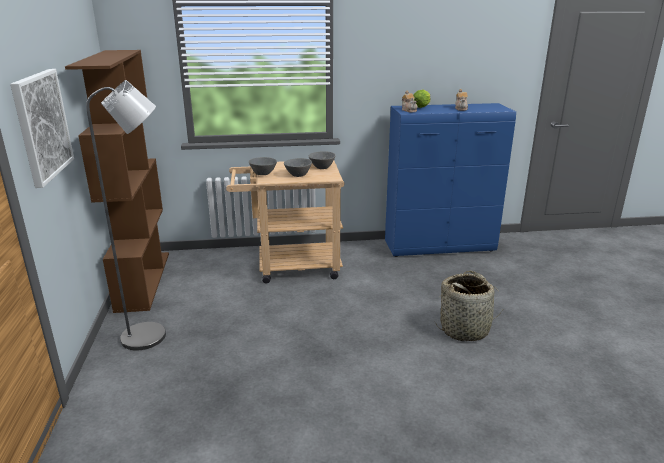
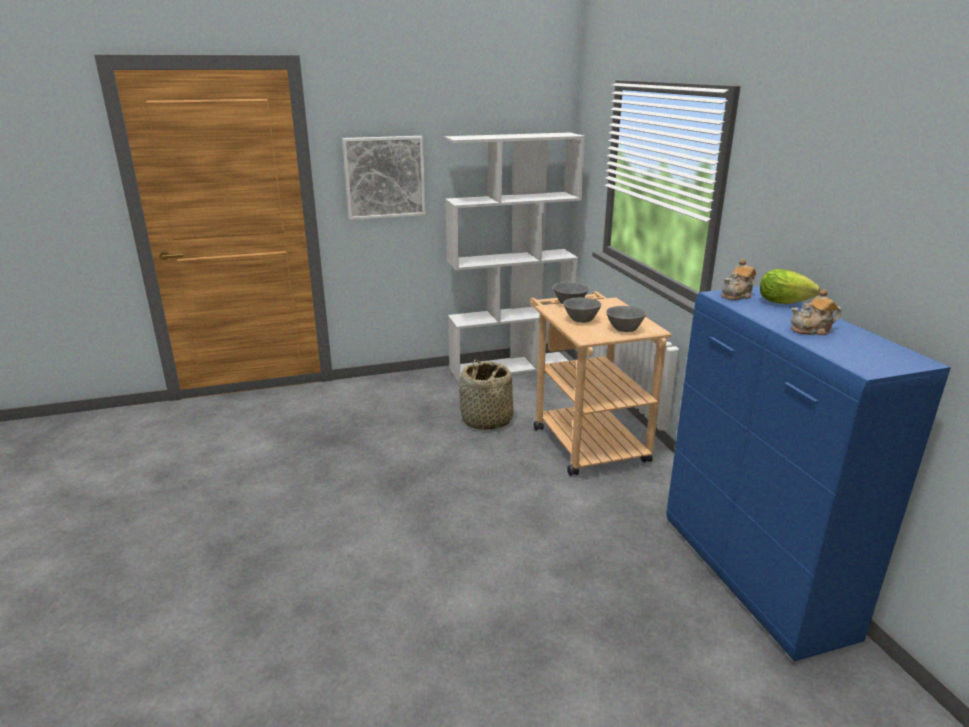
camera: 80 degrees right, 0 degrees up
brown bookcase [65,50,169,313] -> white bookcase [444,133,585,381]
grey floor lamp [86,80,166,350] -> none
basket [435,271,502,341] -> basket moved to [459,360,514,430]

